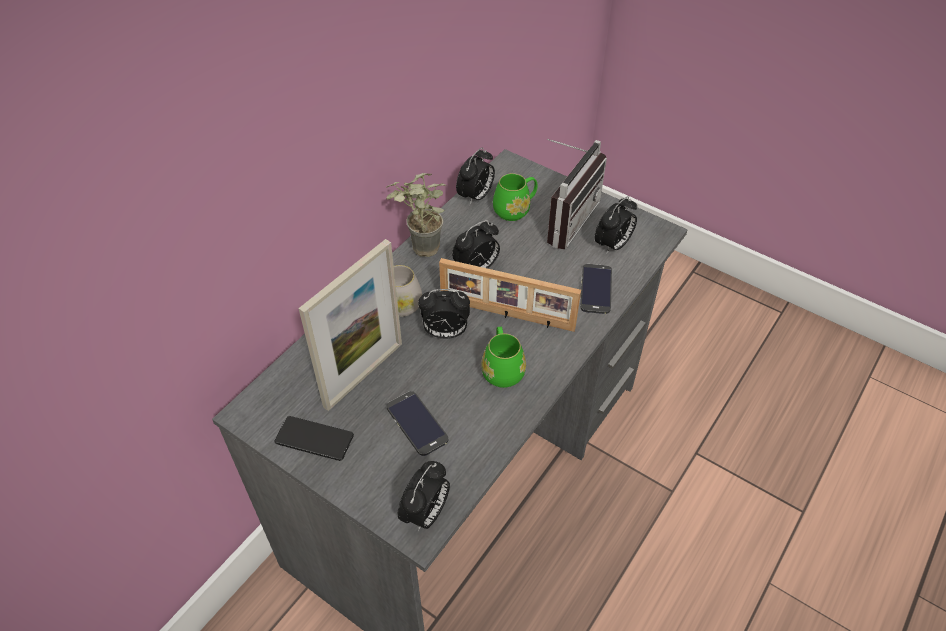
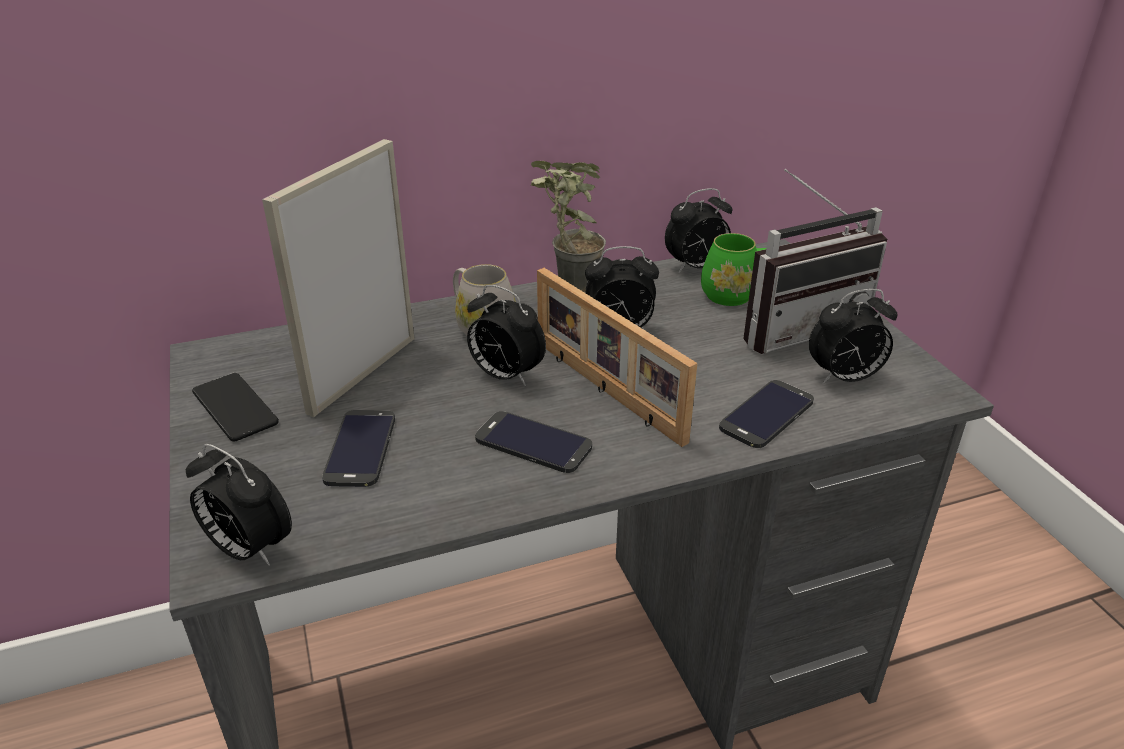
camera: 35 degrees right, 15 degrees down
picture frame [299,239,402,411] -> picture frame turned 135 degrees clockwise [262,139,414,417]
alarm clock [398,461,450,531] -> alarm clock turned 60 degrees clockwise [186,444,292,566]
green mug [481,327,526,388] -> phone [475,411,592,473]

